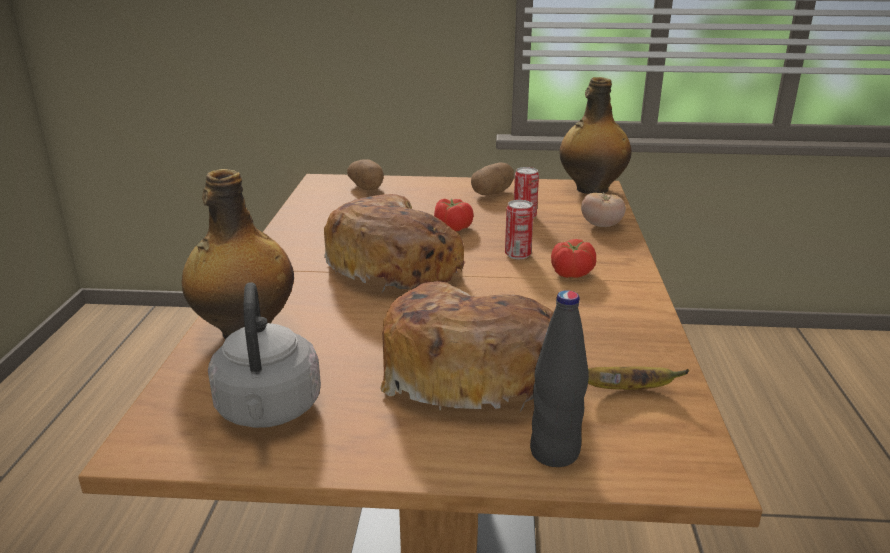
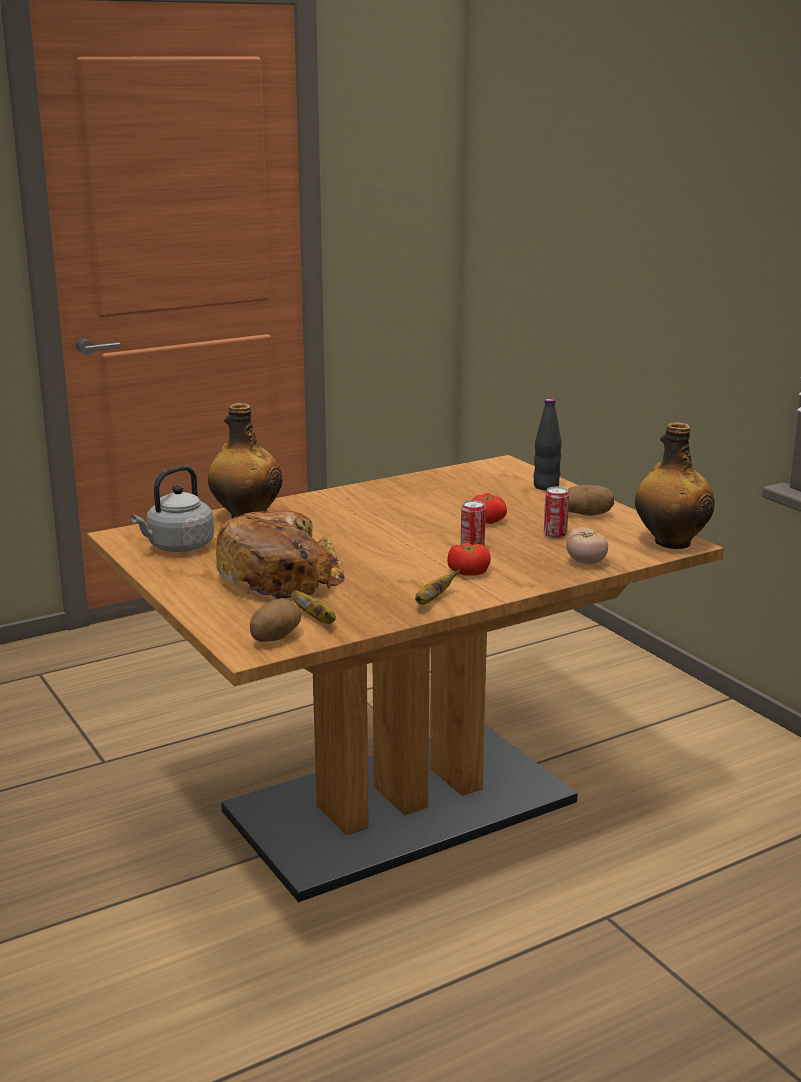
camera: 55 degrees right, 5 degrees down
bread [324,194,466,292] -> none
potato [347,159,384,190] -> potato moved to [250,599,301,642]
black bottle [530,290,589,467] -> black bottle moved to [534,399,562,490]
none -> banana [415,568,461,605]

